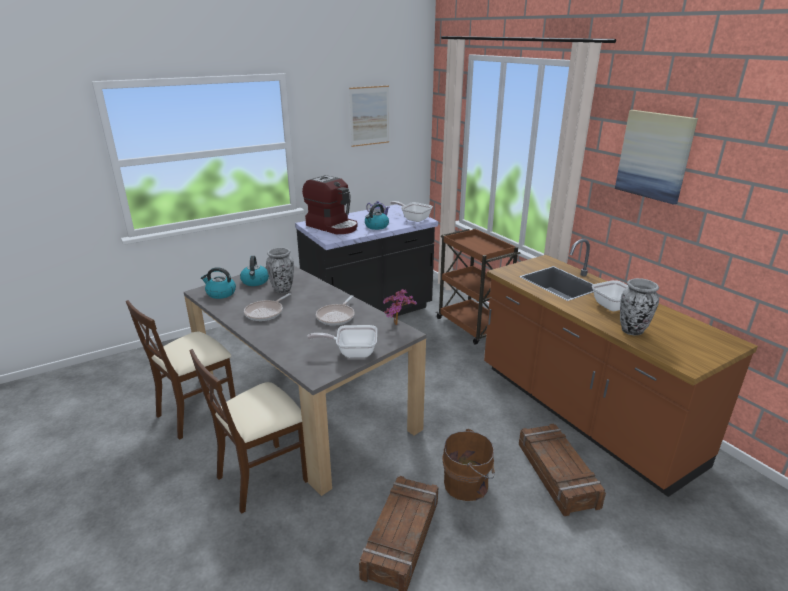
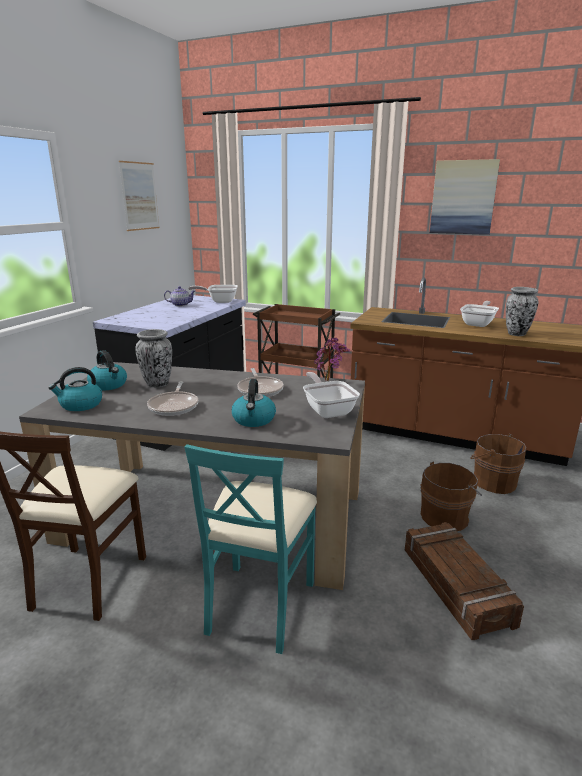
camera: 35 degrees left, 5 degrees down
beige chair [189,349,308,514] -> turquoise chair [185,444,317,654]
coffee machine [302,175,358,234] -> none
frying pan [307,325,377,358] -> frying pan turned 105 degrees clockwise [303,372,360,418]
kettle [365,204,389,230] -> kettle moved to [232,379,276,427]
crate [519,424,606,516] -> brown bucket [470,434,526,494]

